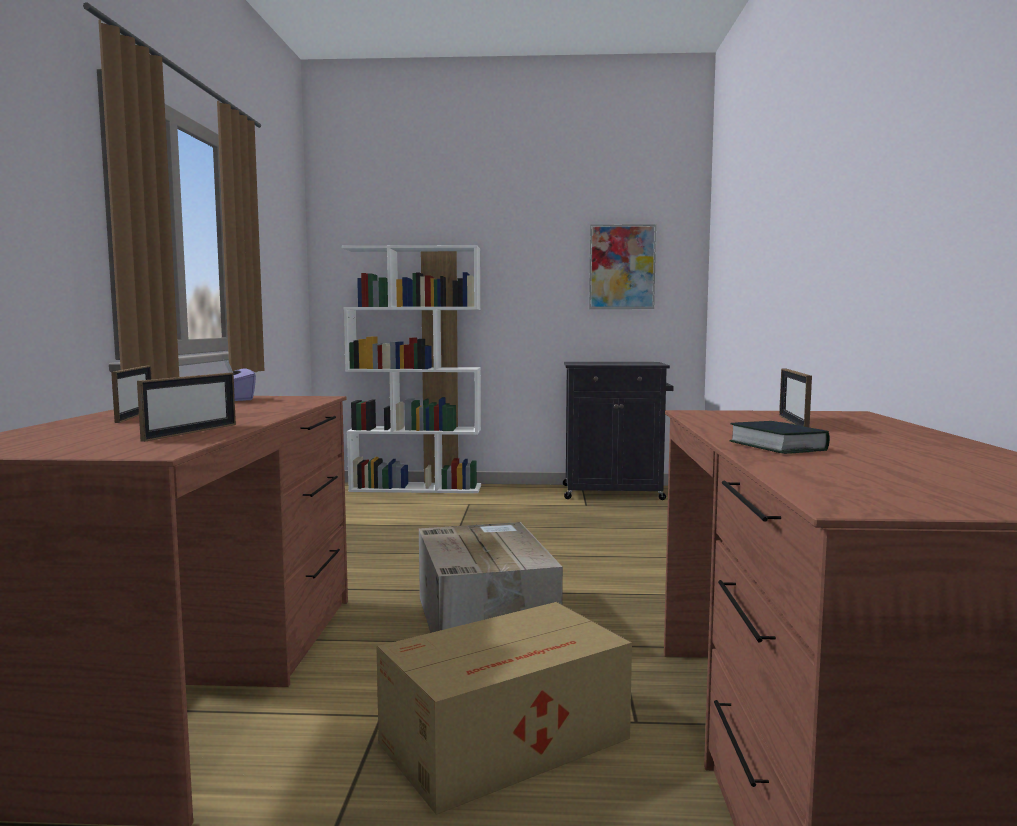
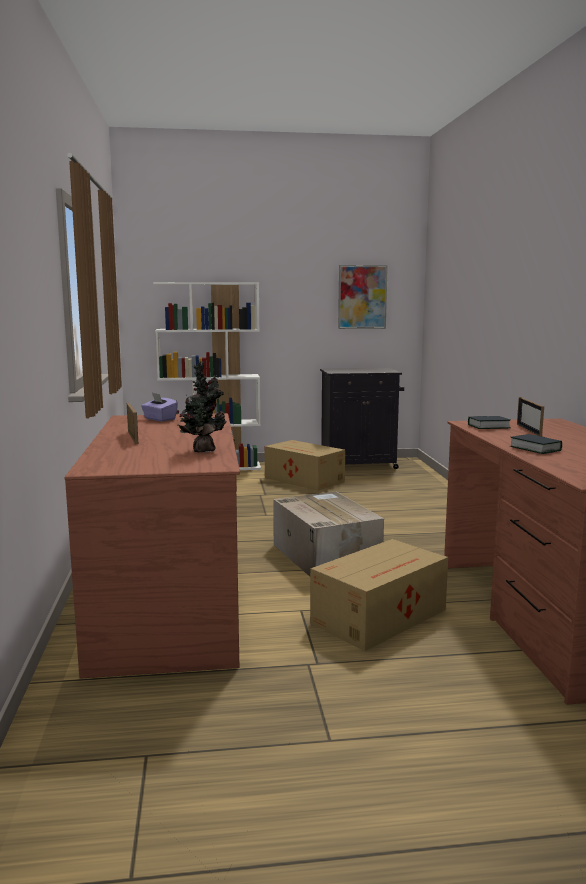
camera: 10 degrees left, 5 degrees up
picture frame [137,373,236,442] -> potted plant [177,361,227,453]
none -> cardboard box [265,440,345,491]
none -> book [468,416,511,429]

